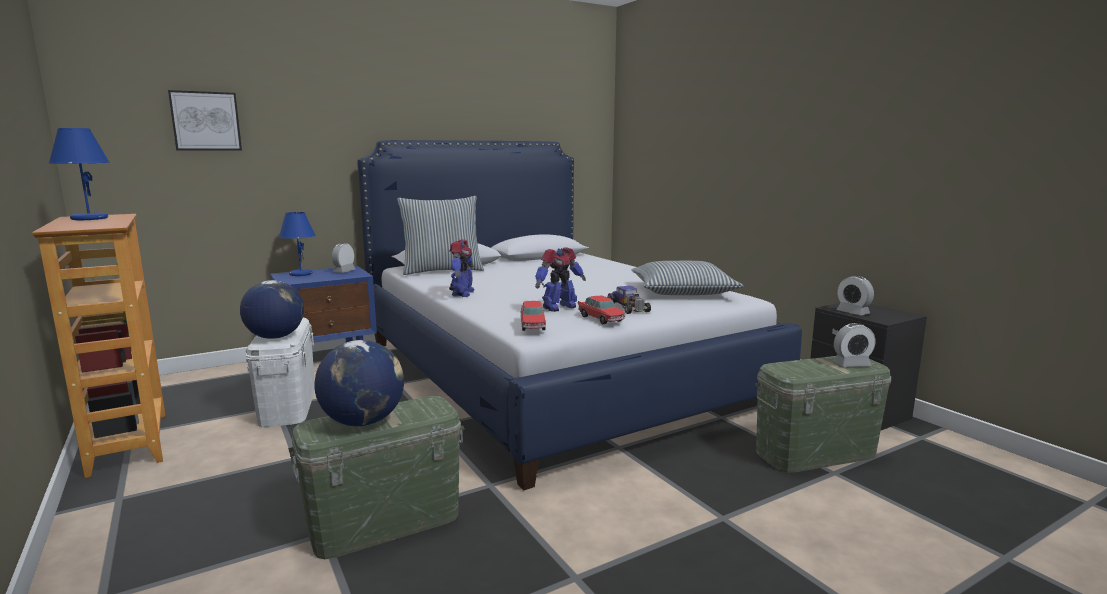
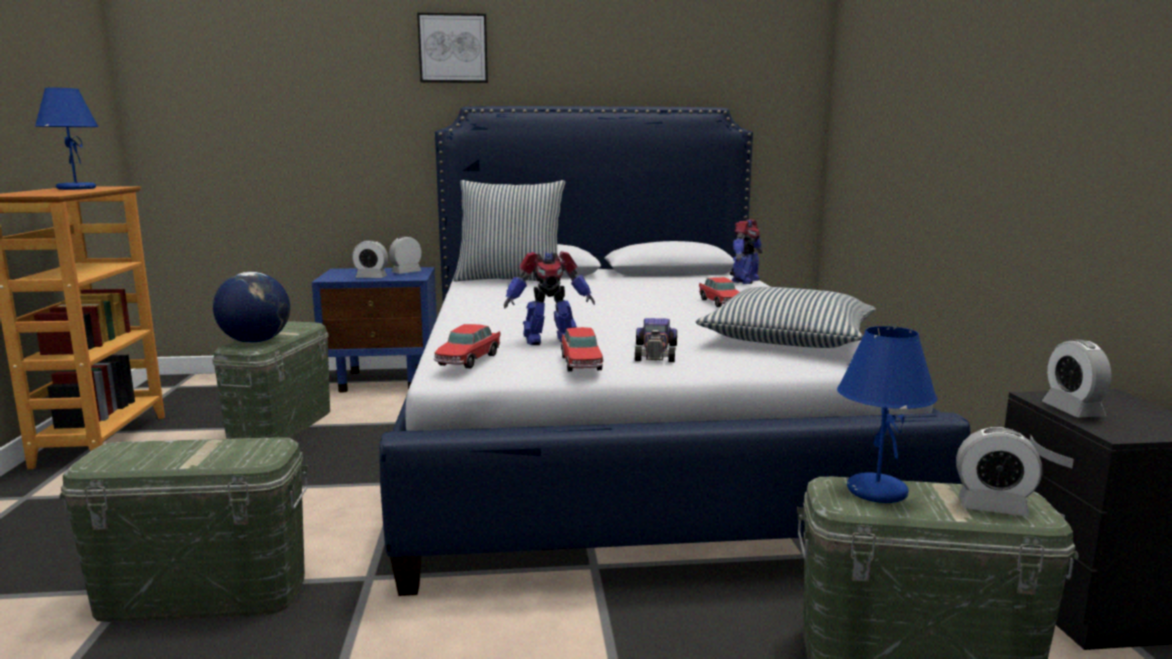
camera: 25 degrees right, 0 degrees up
picture [168,90,242,150] -> picture moved to [417,13,488,83]
white storage box [246,318,315,427] -> green storage box [212,322,330,439]
blue table lamp [279,212,316,276] -> blue table lamp moved to [837,326,937,503]
globe [314,340,404,426] -> none
toy robot [449,240,474,297] -> toy robot moved to [730,219,763,284]
none -> alarm clock [352,240,388,278]
none -> toy car [699,277,739,307]

